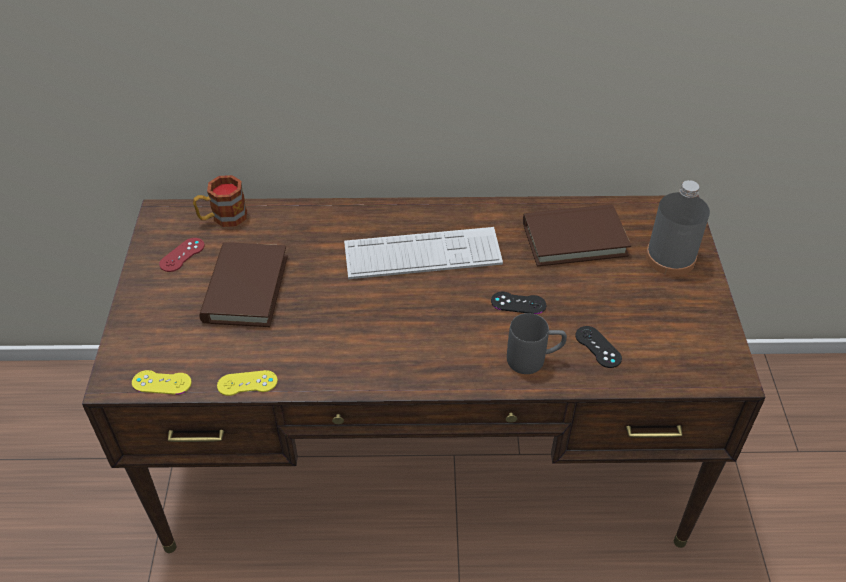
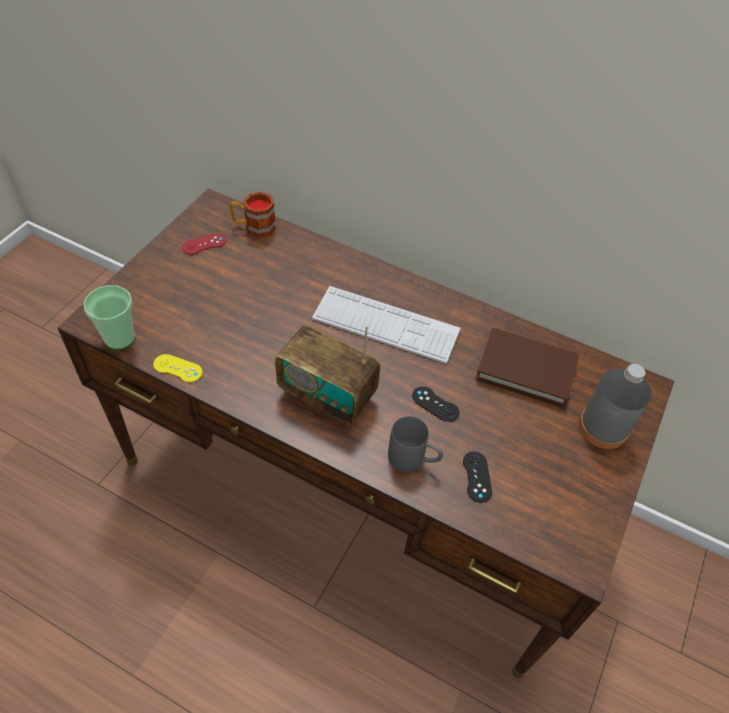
camera: 25 degrees right, 5 degrees up
yellow game controller [132,370,192,395] -> cup [83,285,135,350]
brown book [199,242,288,327] -> none
none -> radio [275,325,381,426]

